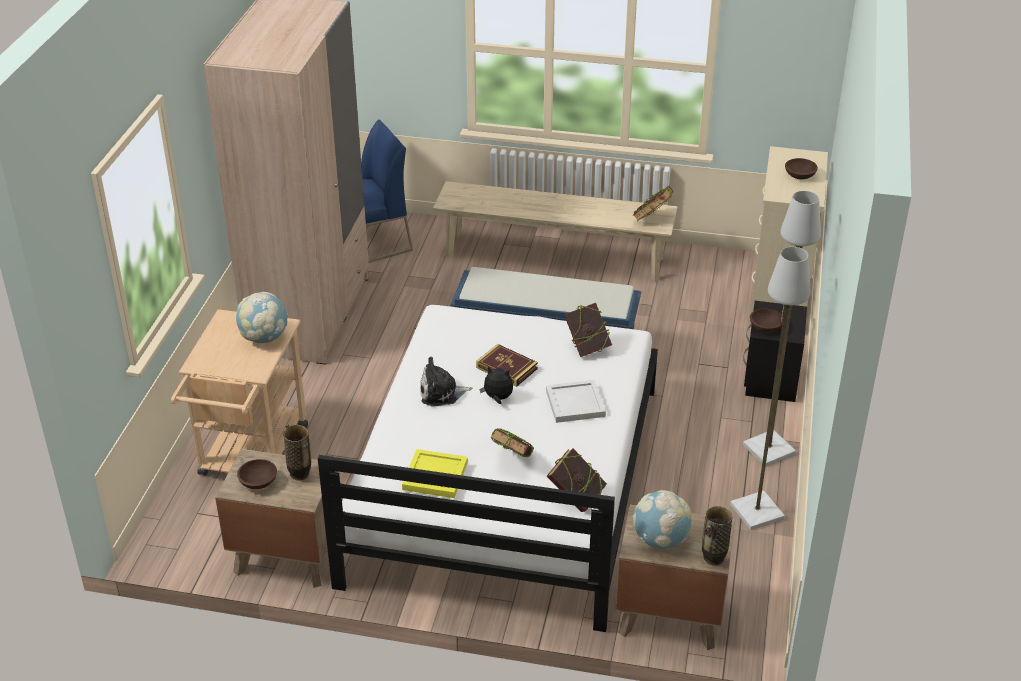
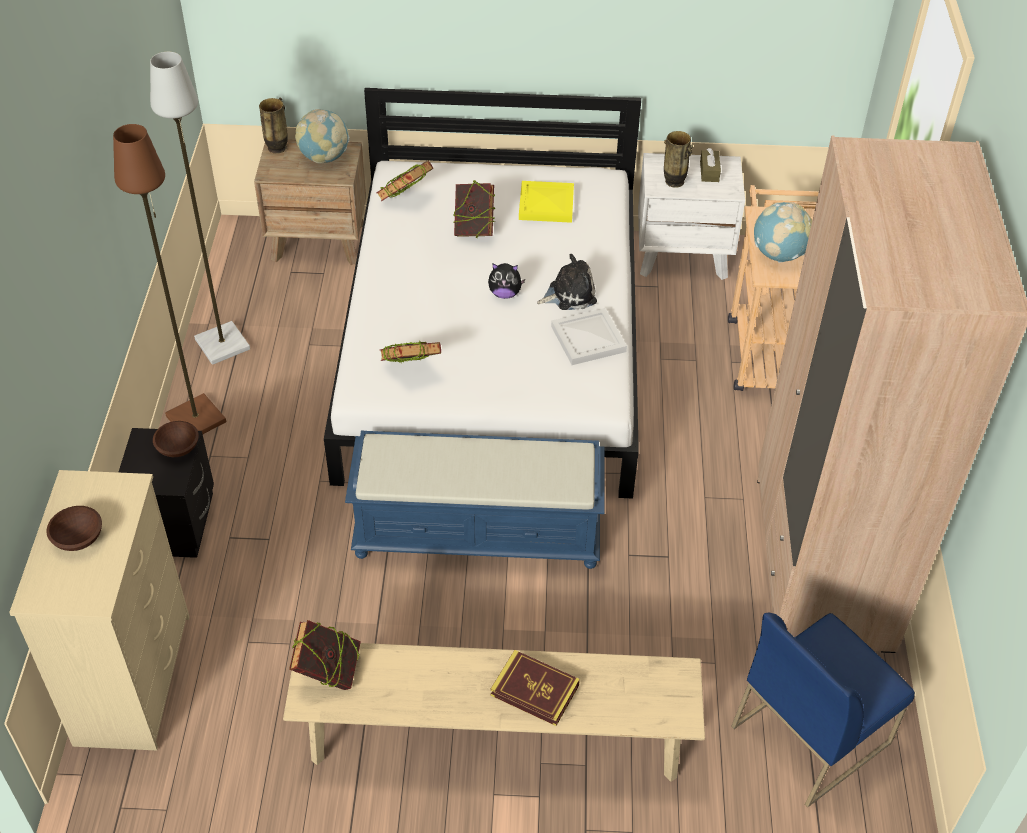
camera: 170 degrees right, 10 degrees up
brown nightstand [215,449,338,588] -> white nightstand [638,153,745,280]
brown bowl [237,459,277,489] -> brown tissue box [700,148,721,182]
book [476,344,538,387] -> book moved to [491,650,580,726]
white tray [546,380,606,423] -> white tray moved to [551,308,627,365]
grey floor lamp [743,191,821,466] -> brown floor lamp [113,124,226,434]

